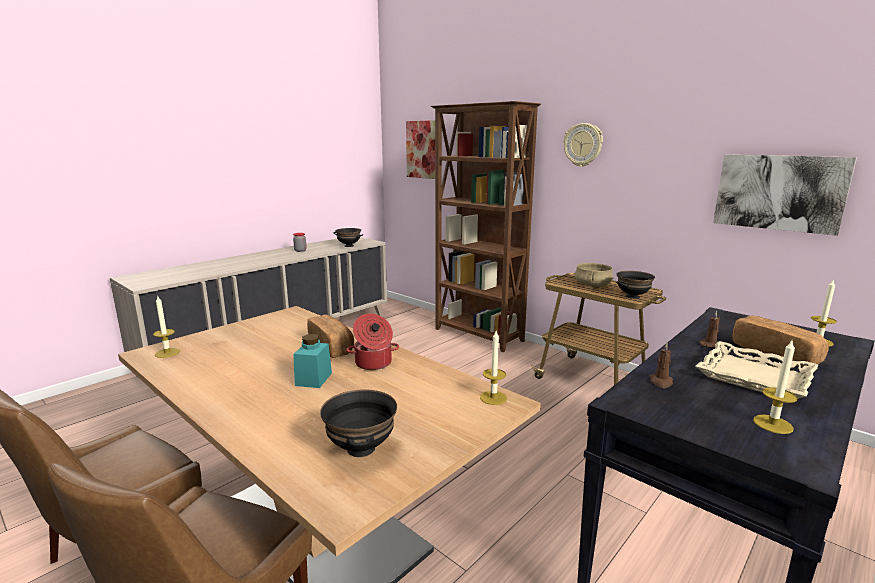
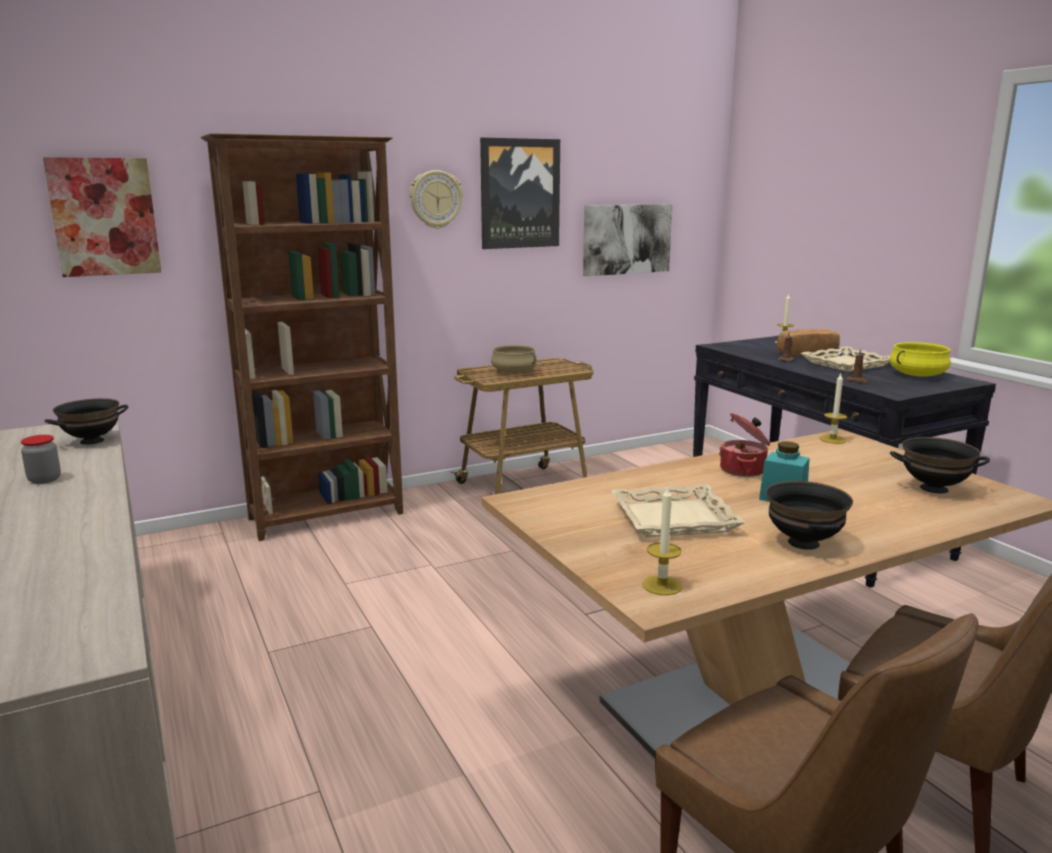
camera: 70 degrees left, 0 degrees up
bread [307,314,354,358] -> none
black bowl [616,271,655,299] -> black bowl moved to [766,481,853,550]
candle [753,341,797,434] -> yellow cooking pot [890,342,951,377]
none -> picture [480,138,560,249]
none -> beige tray [611,484,746,537]

